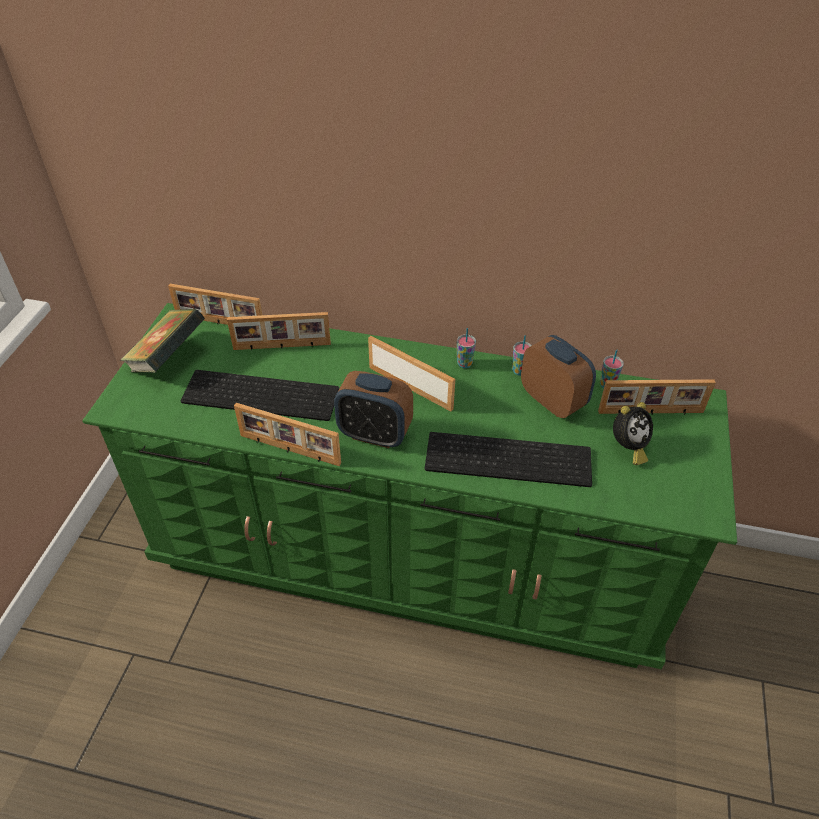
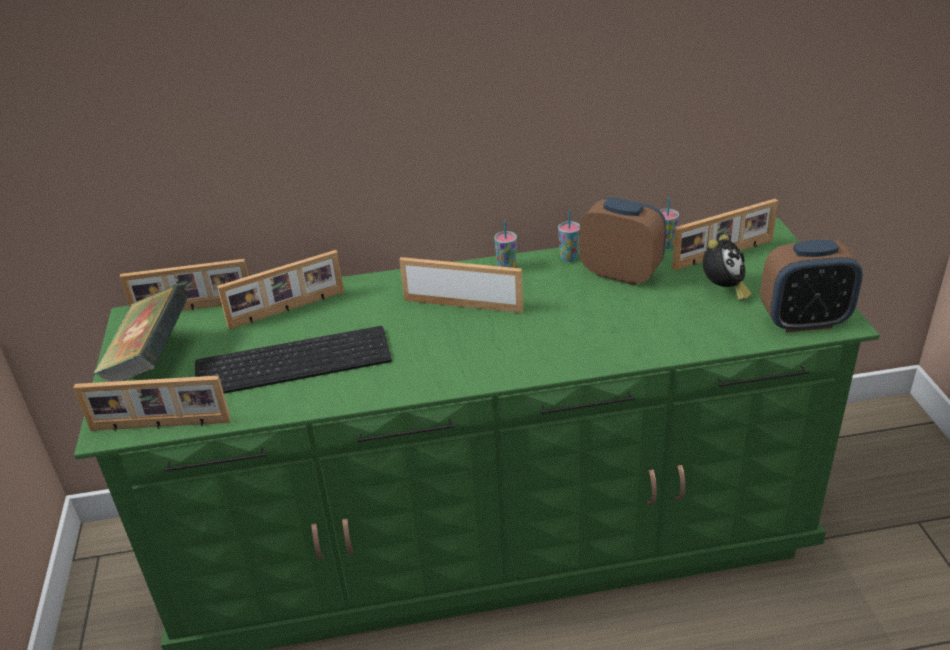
camera: 20 degrees left, 10 degrees down
picture frame [234,403,341,466] -> picture frame moved to [73,376,231,431]
alarm clock [334,371,413,448] -> alarm clock moved to [760,240,863,332]
keyboard [425,432,592,487] -> none

